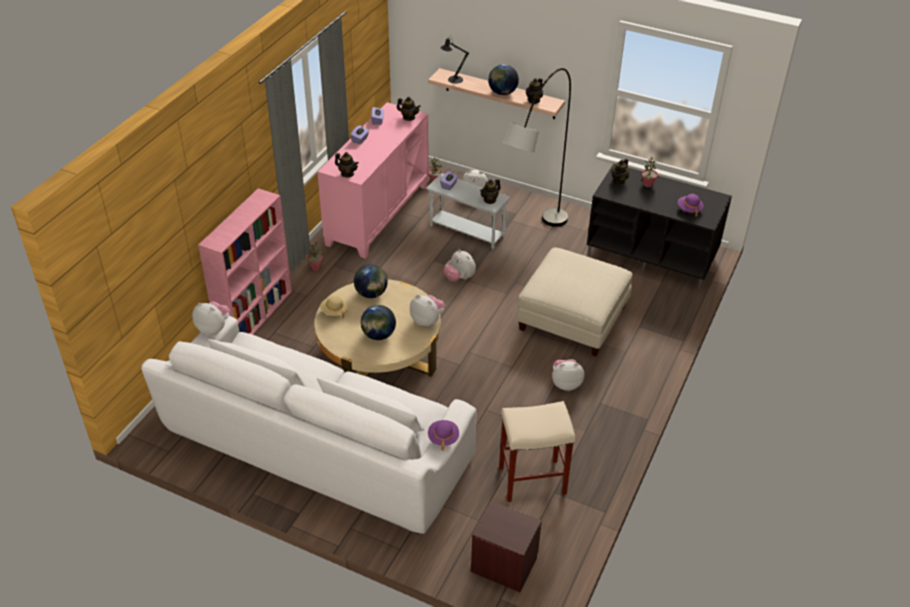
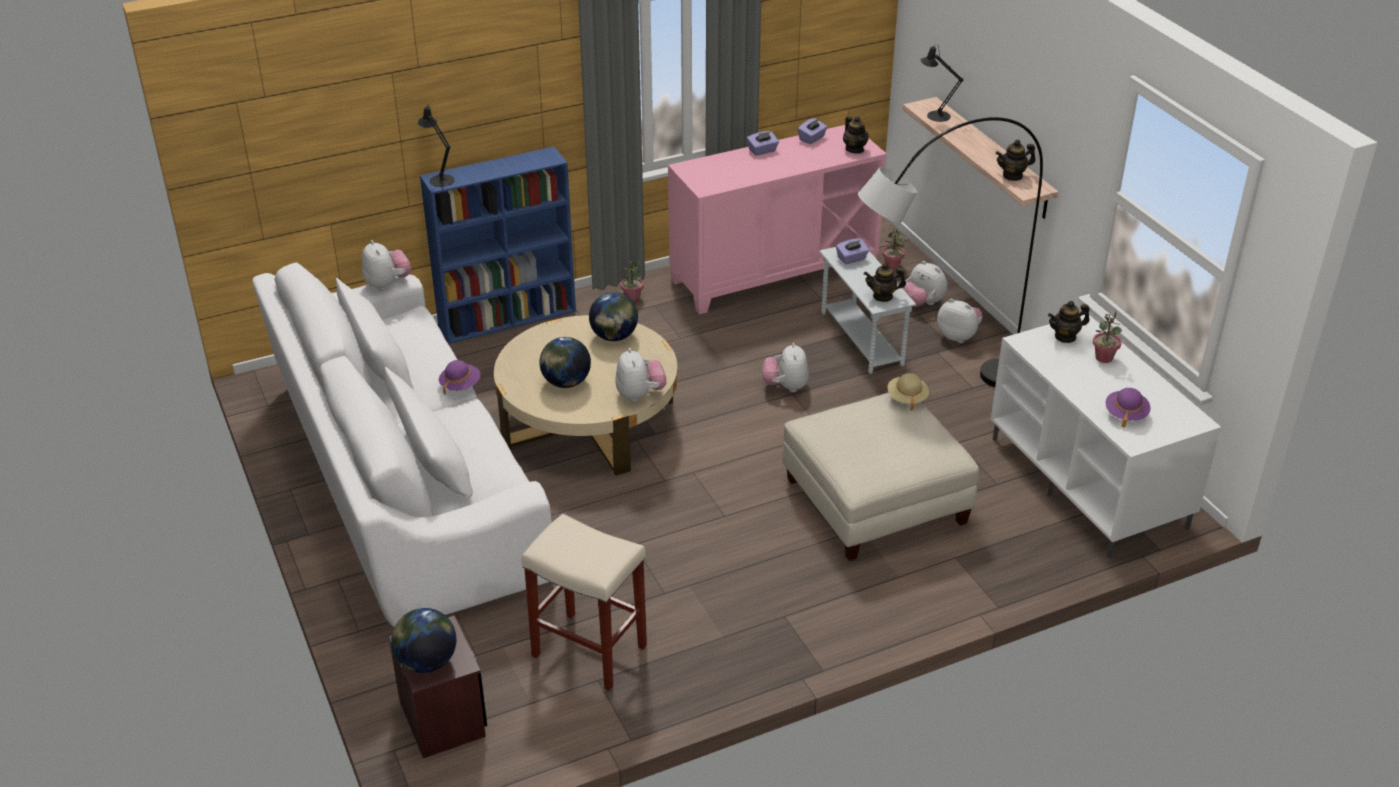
camera: 40 degrees right, 5 degrees down
pink bookcase [198,188,292,335] -> blue bookcase [420,147,576,344]
beige hat [320,295,348,318] -> beige hat moved to [888,373,929,411]
teapot [335,152,359,177] -> none
purple hat [428,420,459,450] -> purple hat moved to [439,360,481,394]
globe [488,64,519,95] -> globe moved to [391,608,456,673]
plush toy [552,359,584,391] -> plush toy moved to [937,299,983,343]
black tv stand [587,164,732,289] -> white tv stand [991,314,1221,558]
none -> black table lamp [418,105,454,187]

